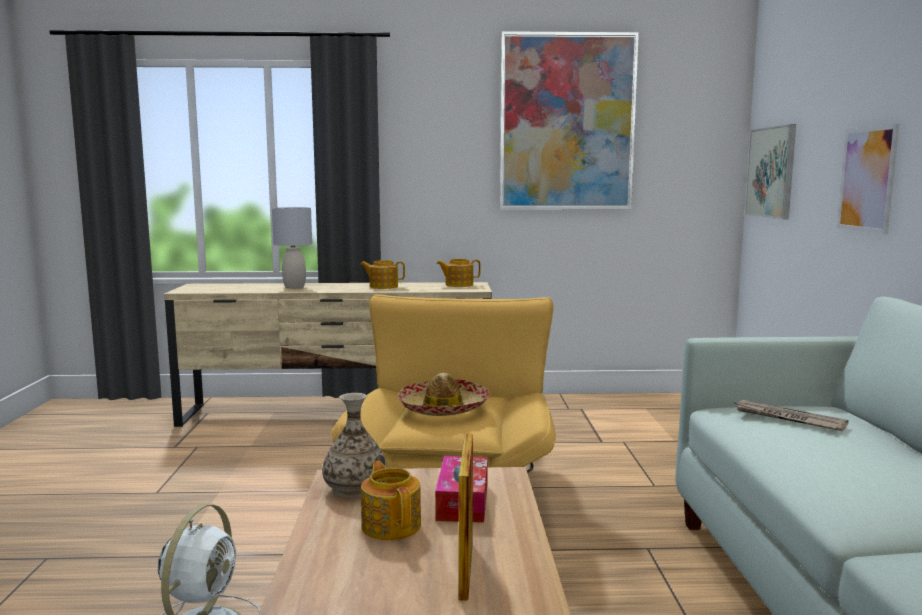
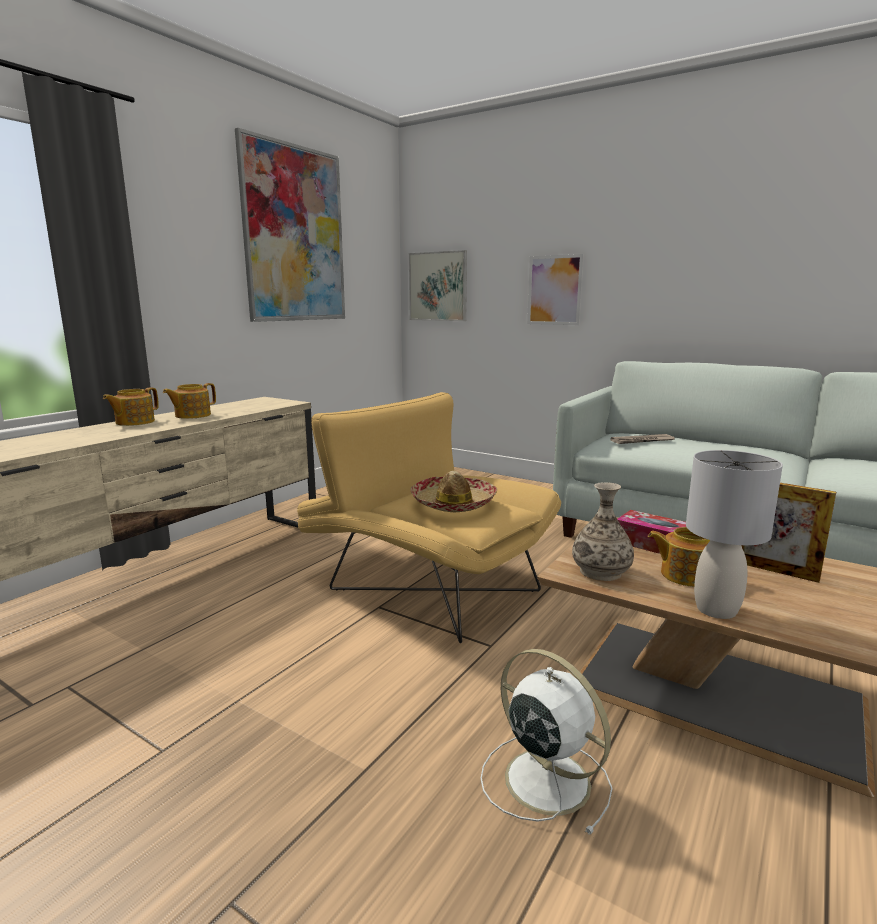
camera: 55 degrees left, 5 degrees up
grey table lamp [272,207,312,288] -> grey table lamp moved to [686,450,783,619]
teapot [436,259,481,287] -> teapot moved to [103,387,159,426]

